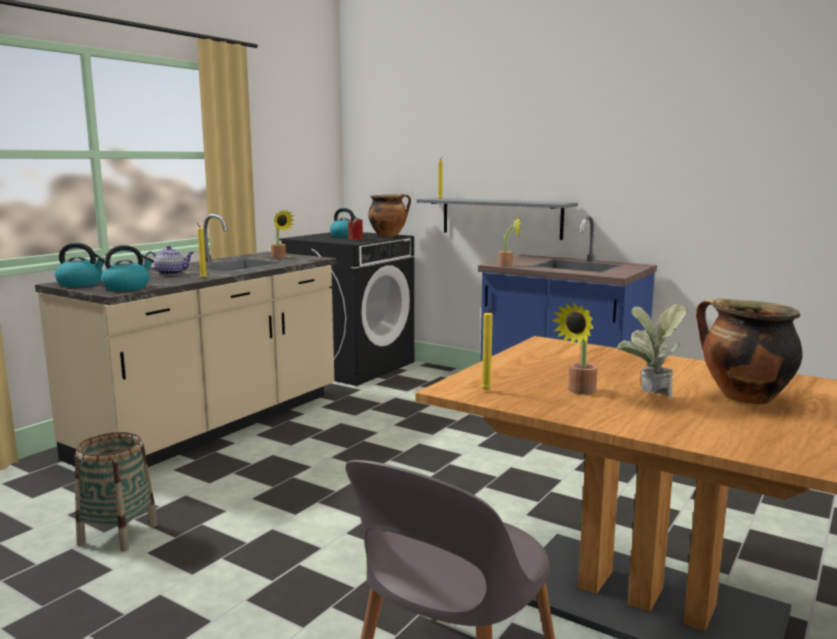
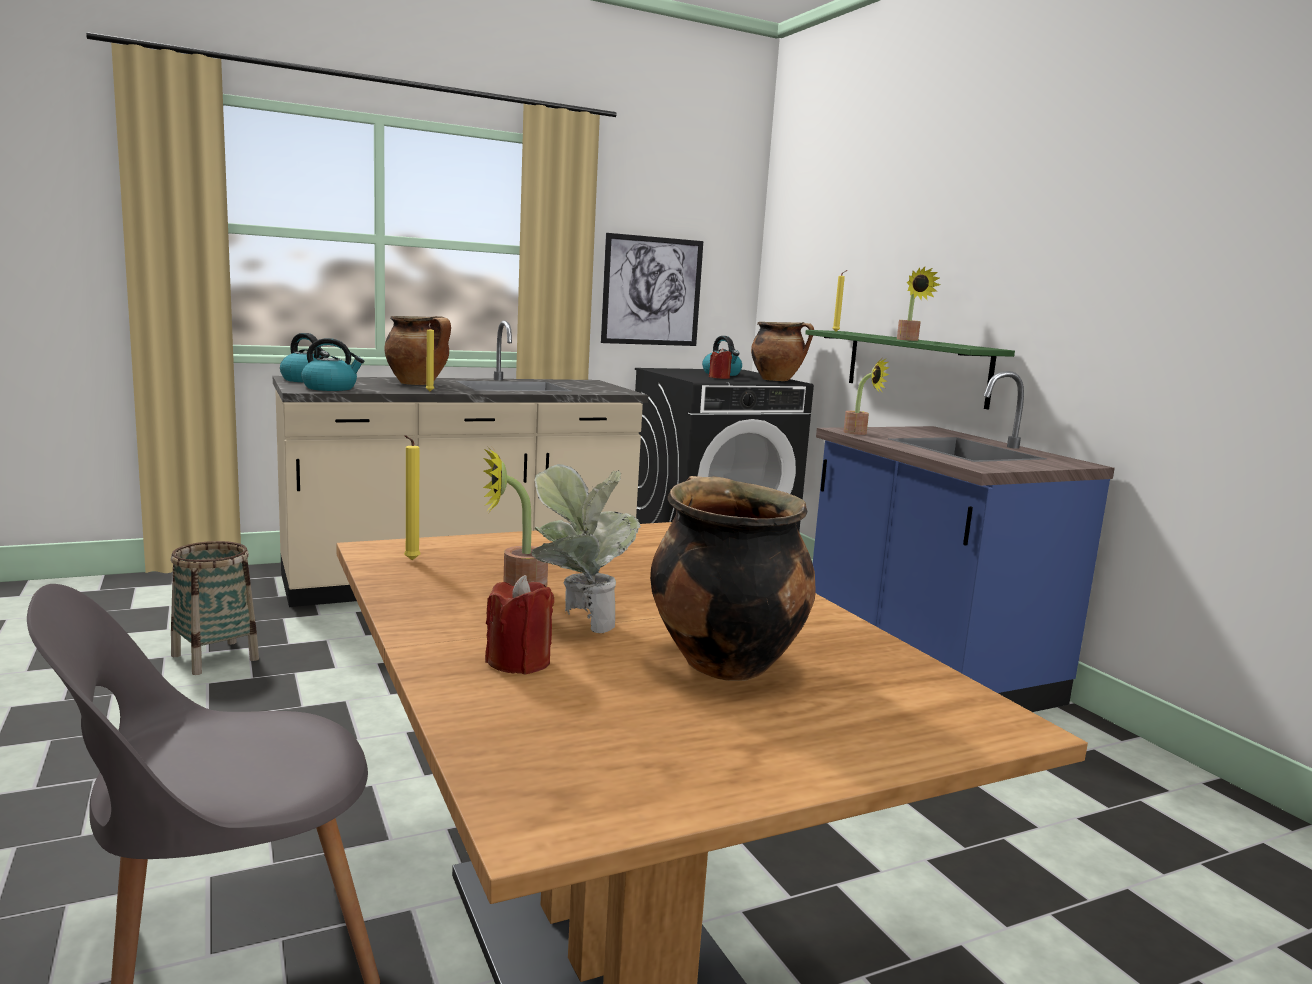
camera: 30 degrees right, 0 degrees up
teapot [144,245,194,275] -> cooking pot [384,316,451,385]
potted plant [271,210,294,259] -> potted plant moved to [897,267,940,341]
grey shelf [416,198,578,240] -> green shelf [805,330,1015,409]
none -> red candle [485,575,554,675]
none -> picture [601,233,703,346]

